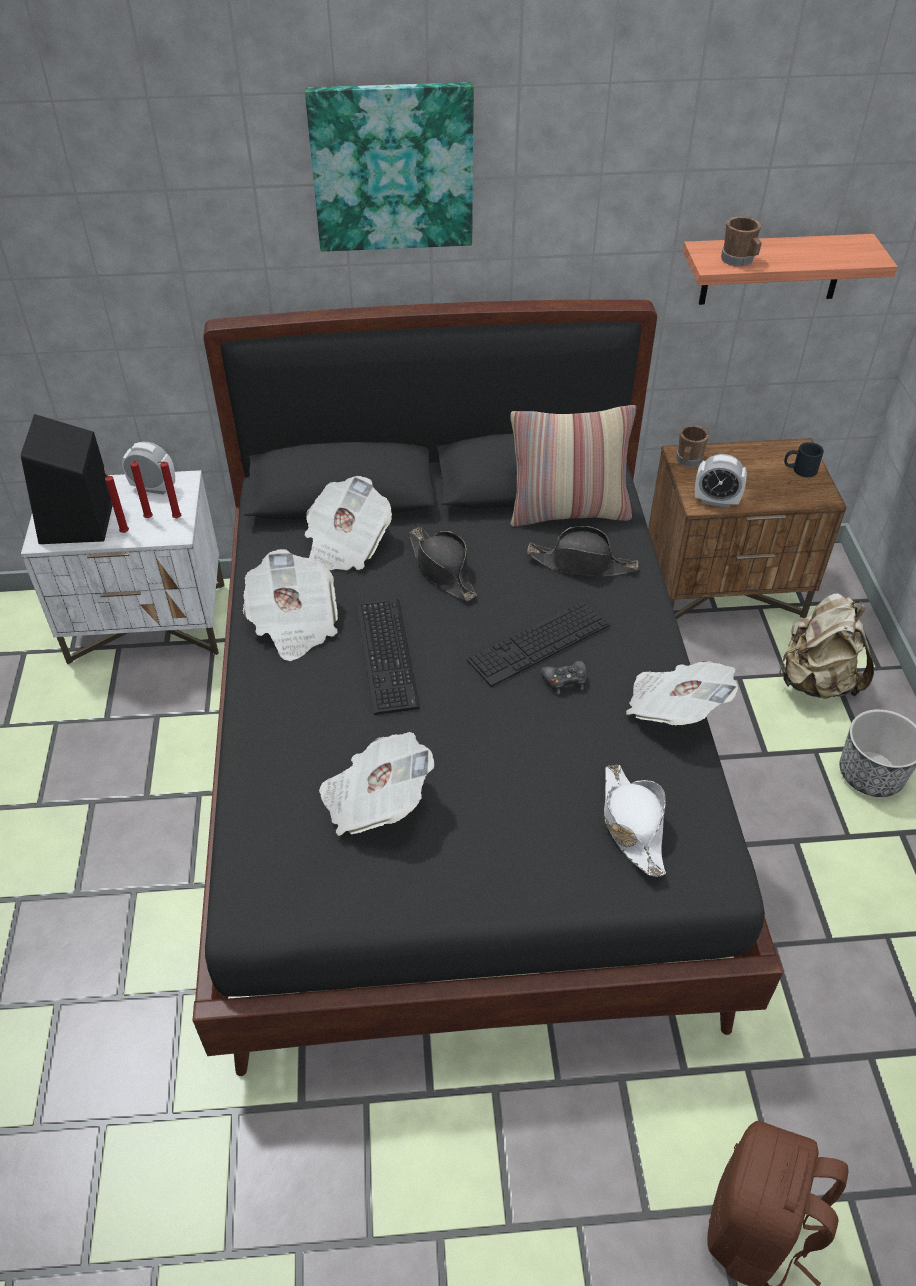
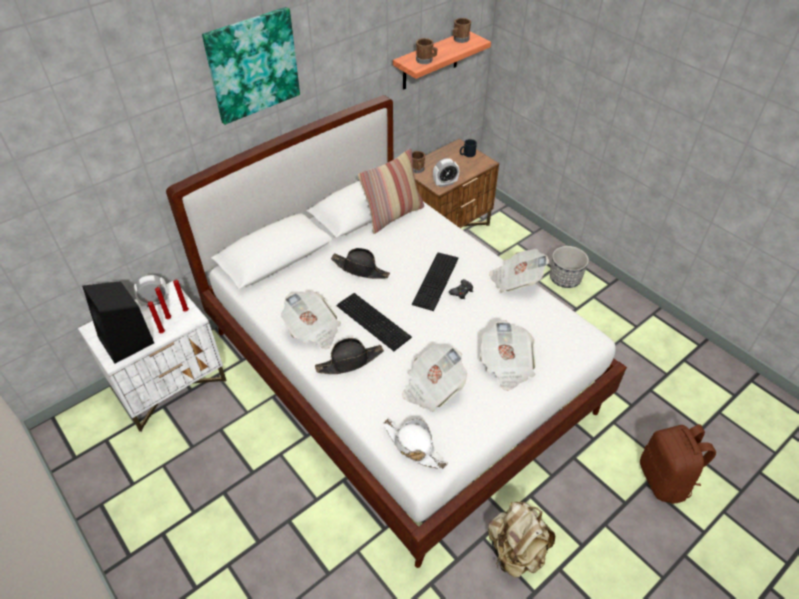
camera: 35 degrees left, 0 degrees up
black bed [192,300,783,1076] -> white bed [166,95,627,568]
newspaper [304,476,392,570] -> newspaper moved to [480,320,536,391]
black hat [527,526,639,576] -> black hat moved to [315,338,384,374]
white hat [604,765,666,877] -> white hat moved to [383,419,448,469]
beige backpack [778,593,874,699] -> beige backpack moved to [488,501,555,577]
none -> brown mug [453,18,471,43]

